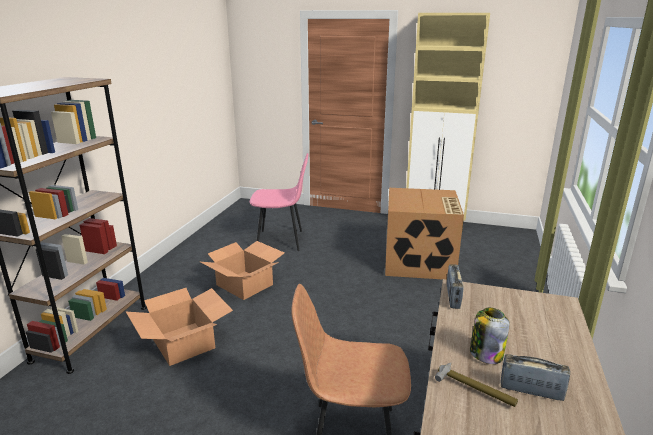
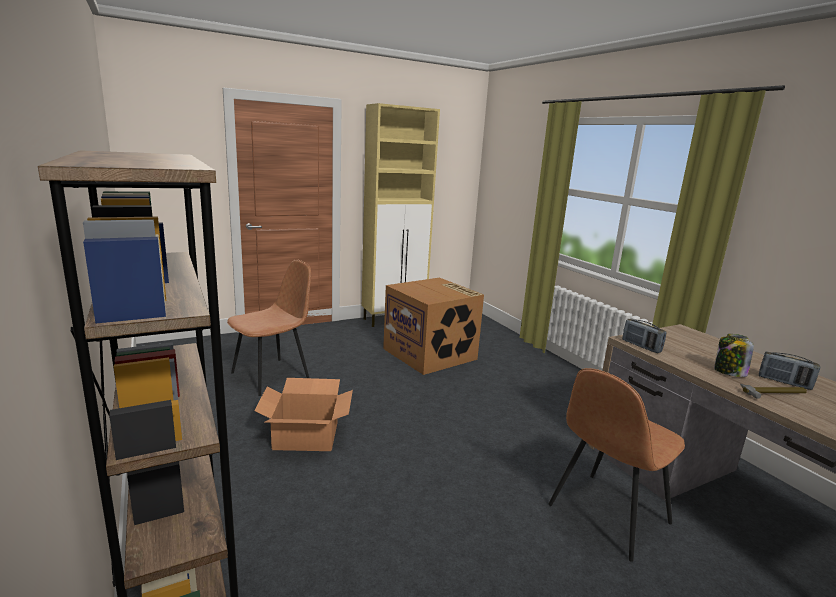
camera: 45 degrees left, 5 degrees down
cardboard box [126,288,233,366] -> none
pink chair [250,153,309,251] -> brown chair [227,259,311,396]
radio [501,354,570,401] -> radio turned 120 degrees counterclockwise [759,351,820,390]

